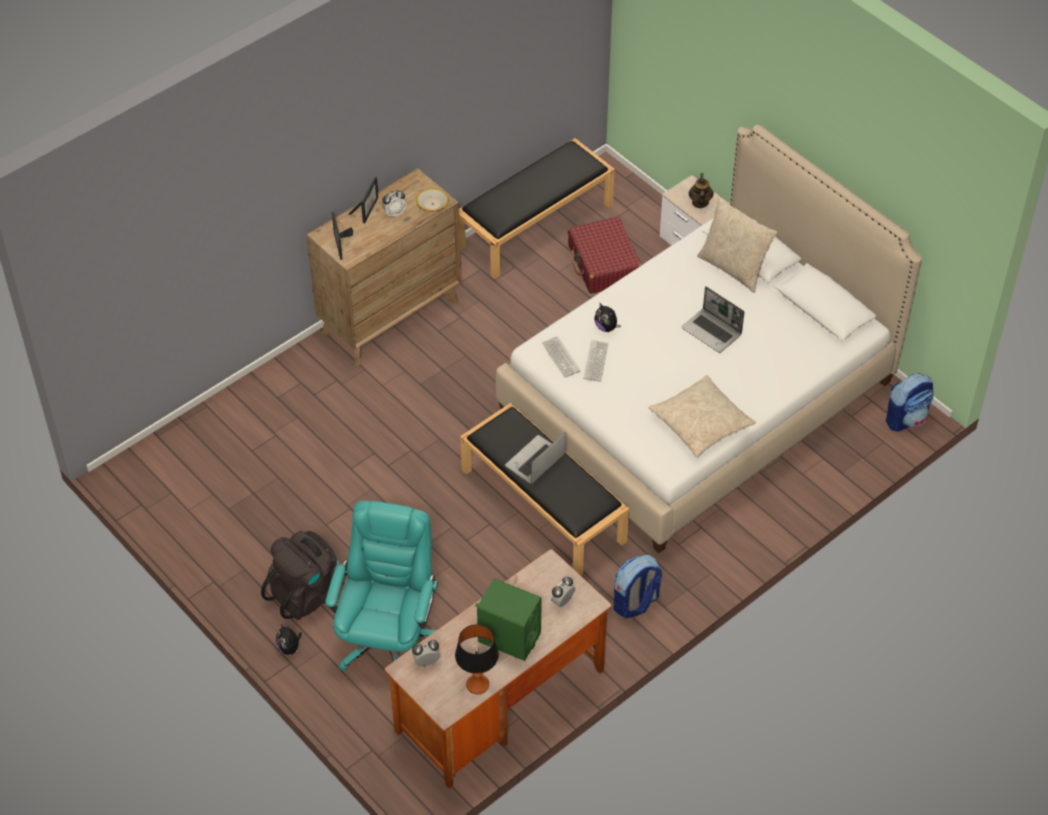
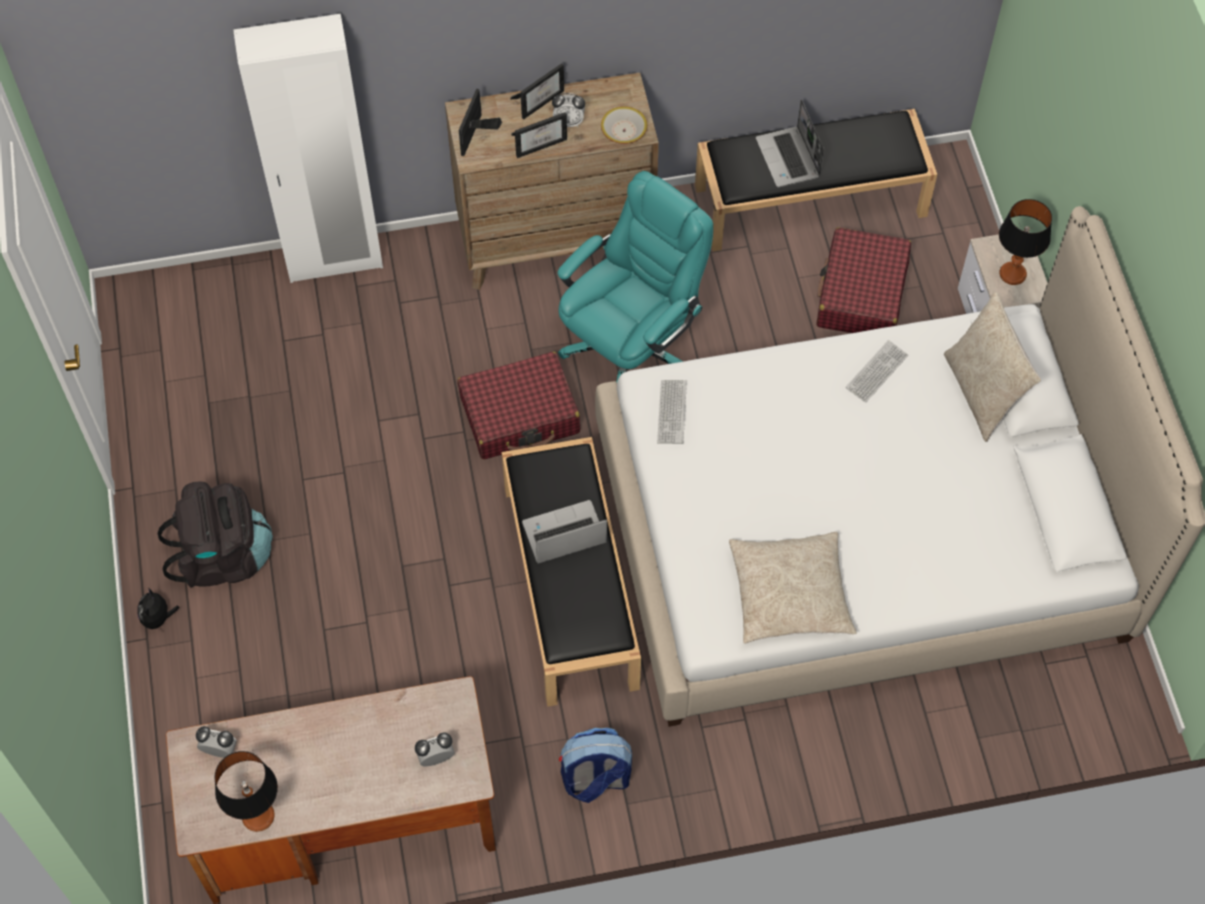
camera: 30 degrees right, 10 degrees up
turquoise office chair [325,501,438,670] -> turquoise office chair moved to [557,171,713,382]
green speaker [475,579,542,661] -> none
keyboard [583,340,609,382] -> keyboard moved to [846,340,908,403]
plush toy [594,302,621,332] -> none
laptop [682,286,745,353] -> laptop moved to [756,99,824,187]
teapot [688,173,714,208] -> table lamp [999,199,1052,285]
backpack [886,373,934,432] -> none
none -> white wardrobe [233,14,383,283]
none -> red suitcase [457,352,580,459]
none -> picture frame [511,112,567,158]

